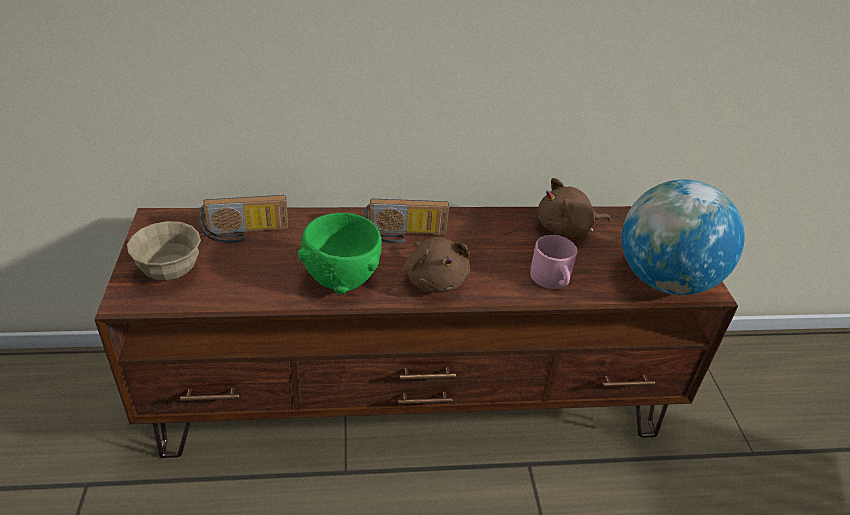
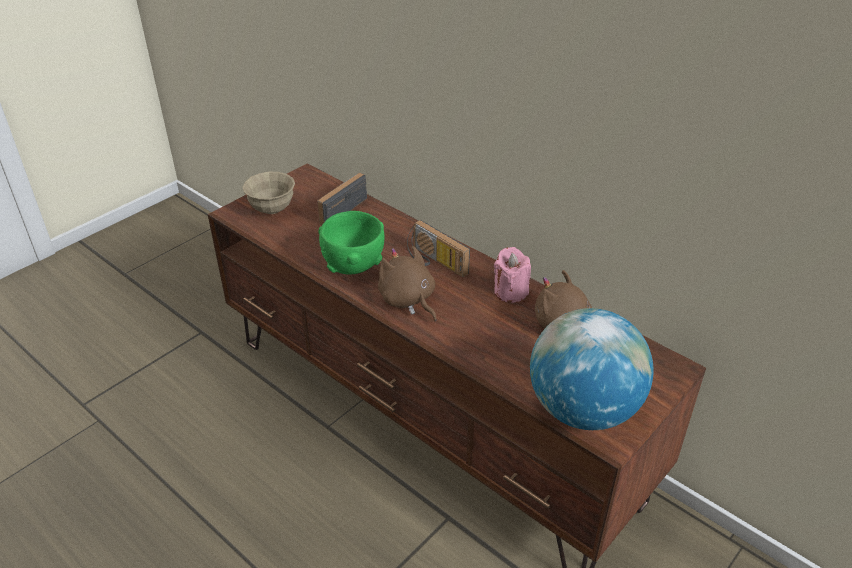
camera: 50 degrees right, 0 degrees up
radio [198,195,289,243] -> radio turned 90 degrees clockwise [318,173,367,225]
brown plush toy [403,237,470,293] -> brown plush toy turned 120 degrees clockwise [378,246,437,321]
pink mug [530,235,577,289] -> none
none -> pink candle [494,247,531,303]

